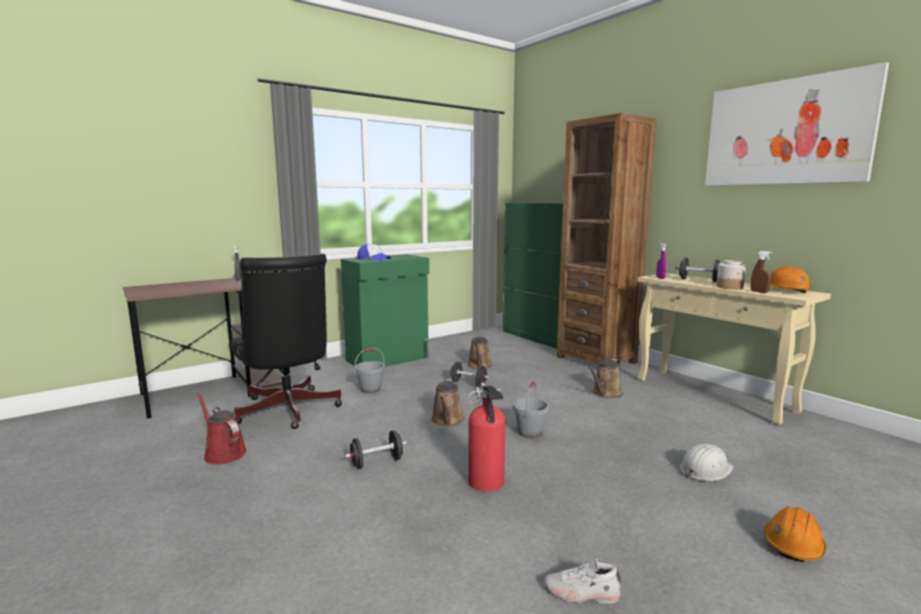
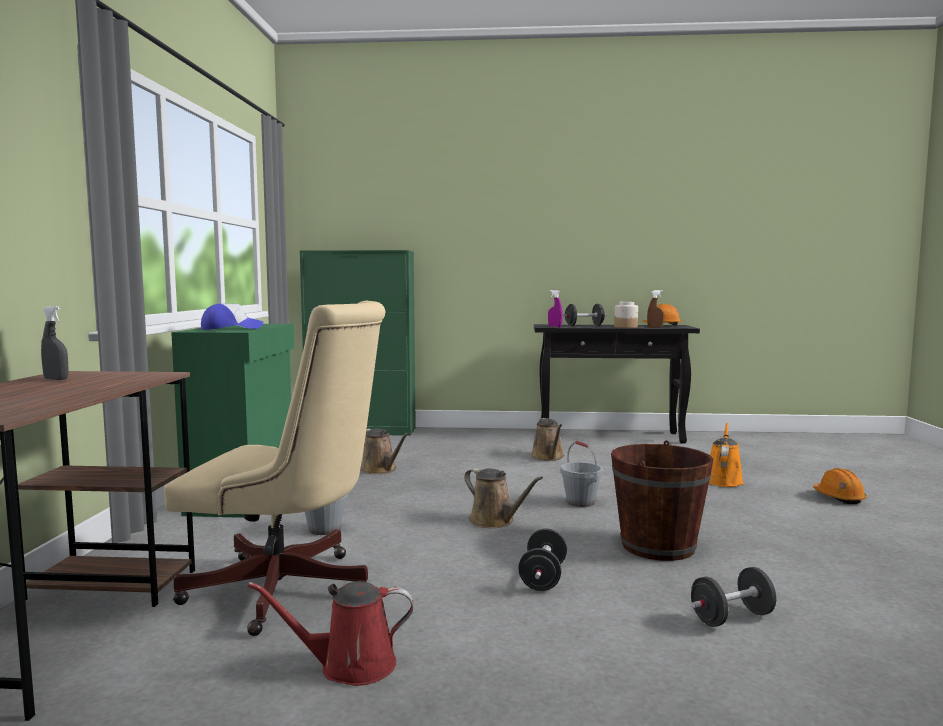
camera: 50 degrees left, 5 degrees down
black office chair [231,253,342,429] -> beige office chair [164,301,386,636]
black dumbbell [449,362,489,387] -> black dumbbell moved to [691,567,776,627]
fire extinguisher [468,382,505,492] -> brown bucket [611,440,713,561]
white shoe [545,557,621,604] -> none
brown bookcase [557,113,656,364] -> none
beige console table [638,273,831,426] -> black console table [534,324,700,444]
white hard hat [680,444,734,481] -> orange watering can [709,423,744,487]
picture [705,62,889,186] -> none

